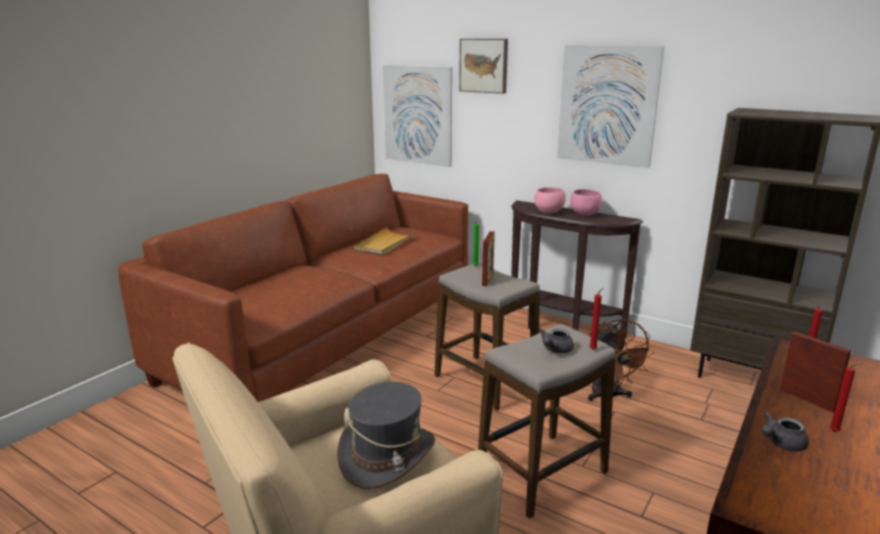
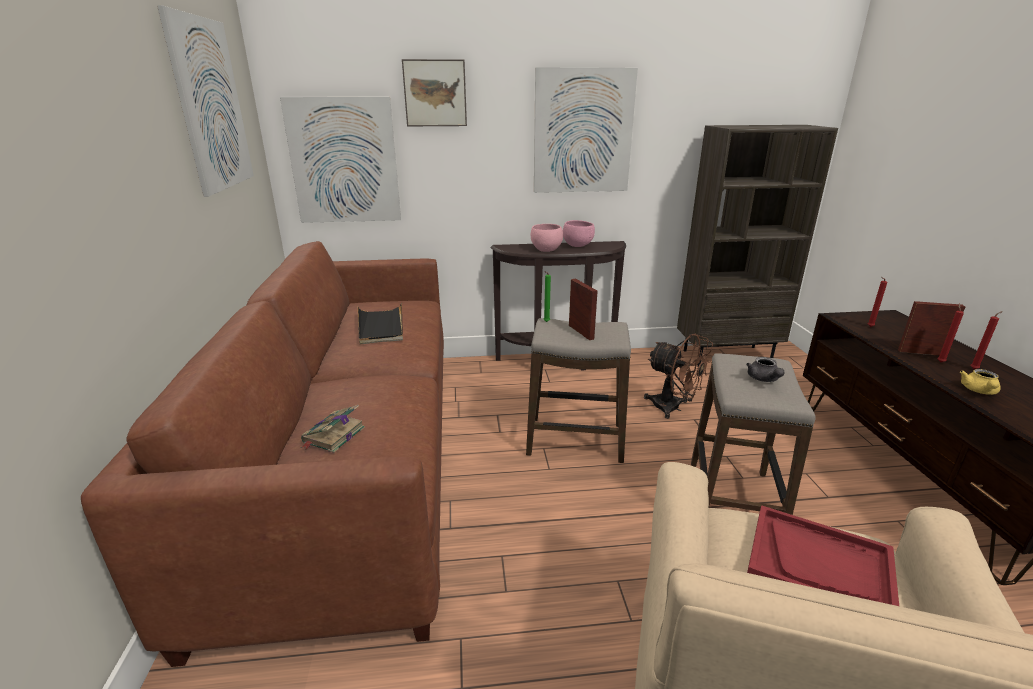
camera: 40 degrees left, 5 degrees up
grey hat [337,382,435,489] -> red tray [747,505,899,606]
beige tray [354,227,417,255] -> black tray [357,303,403,344]
red candle [589,288,603,350] -> red candle moved to [937,304,964,362]
grey teapot [762,412,809,451] -> yellow teapot [960,369,1000,395]
none -> picture [157,5,254,197]
none -> book [301,405,365,453]

